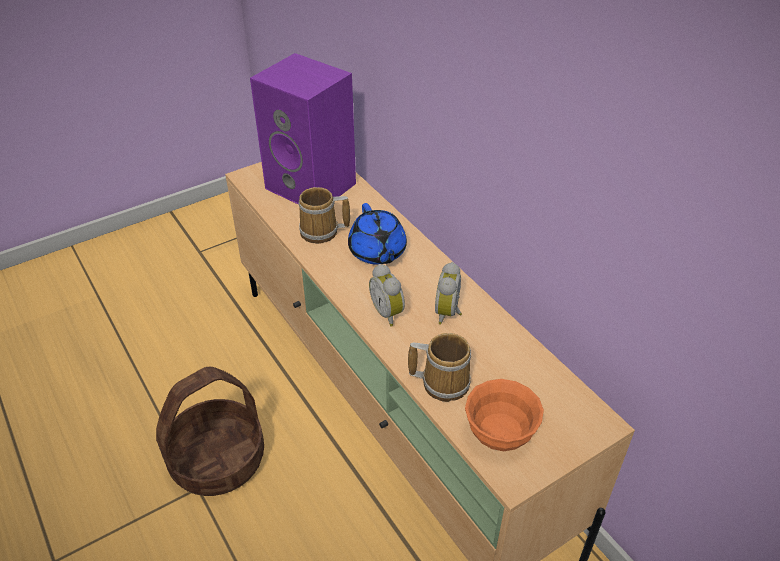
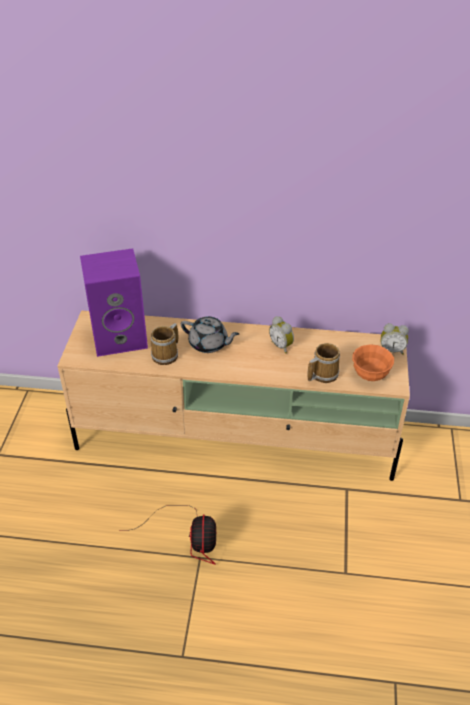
camera: 50 degrees left, 0 degrees up
basket [156,367,264,496] -> fan [119,505,216,565]
blue teapot [348,203,407,265] -> grey teapot [181,316,239,353]
alarm clock [369,264,405,326] -> alarm clock moved to [381,323,409,355]

